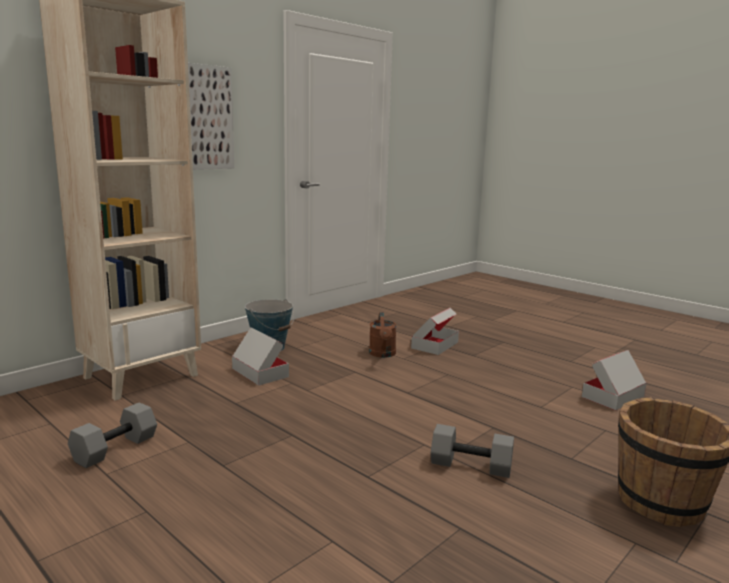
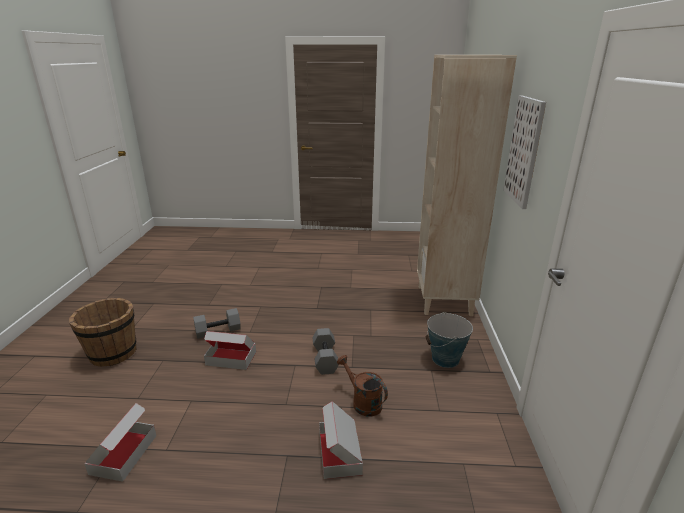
camera: 140 degrees right, 10 degrees up
grey dumbbell [68,402,157,468] -> grey dumbbell moved to [312,328,339,375]
cardboard box [232,327,289,386] -> cardboard box moved to [204,331,256,370]

